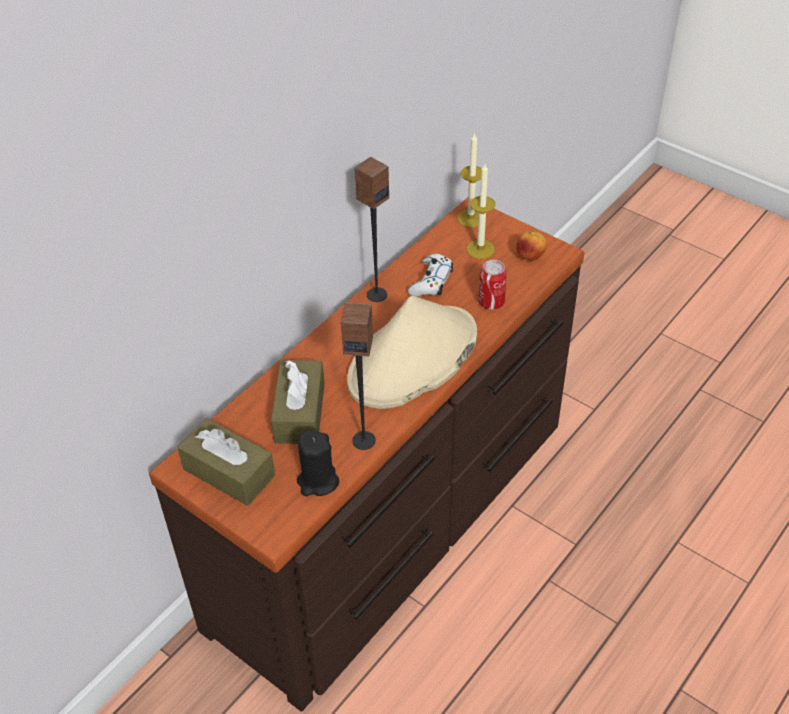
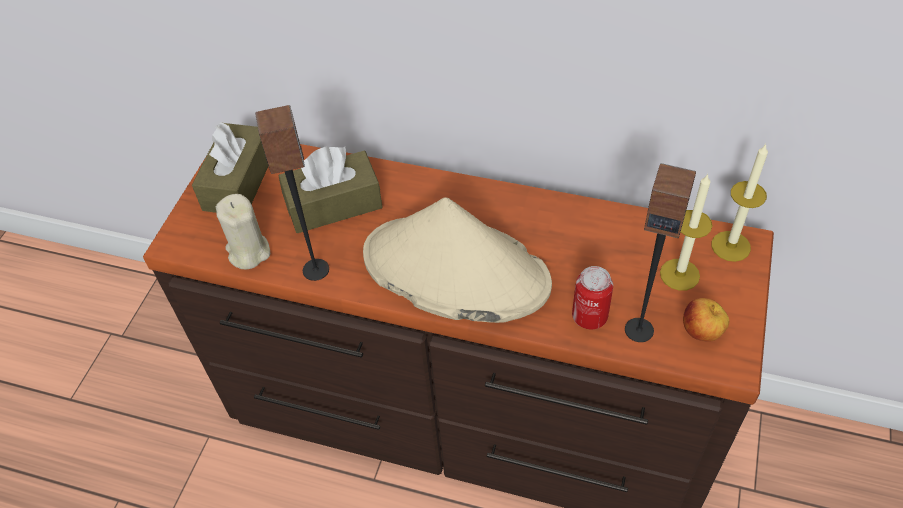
camera: 70 degrees right, 5 degrees up
black candle [297,431,339,496] -> beige candle [216,194,270,269]
speaker [354,157,389,302] -> speaker moved to [625,163,696,342]
white game controller [408,254,453,296] -> none

